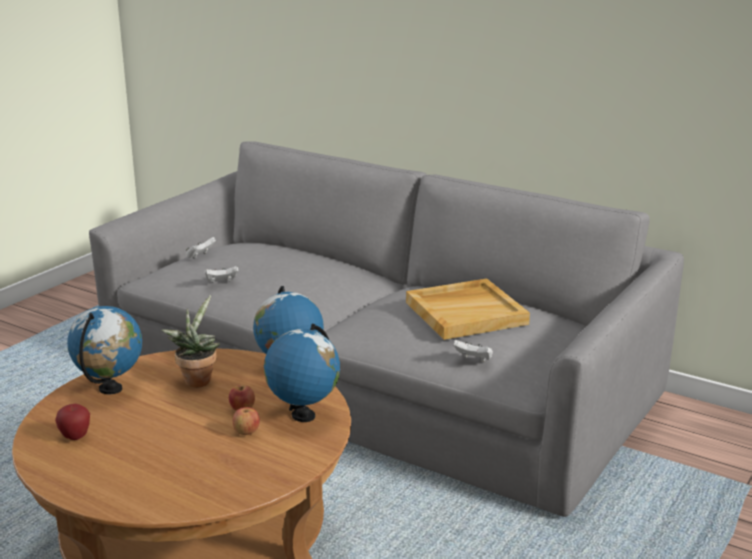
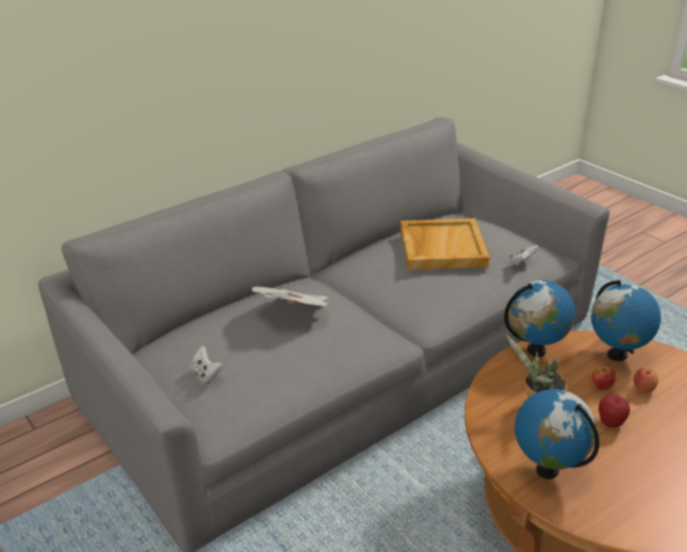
camera: 70 degrees left, 10 degrees up
apple [55,404,90,440] -> apple moved to [599,394,630,428]
white game controller [204,266,238,283] -> none
none -> newspaper [252,287,329,307]

